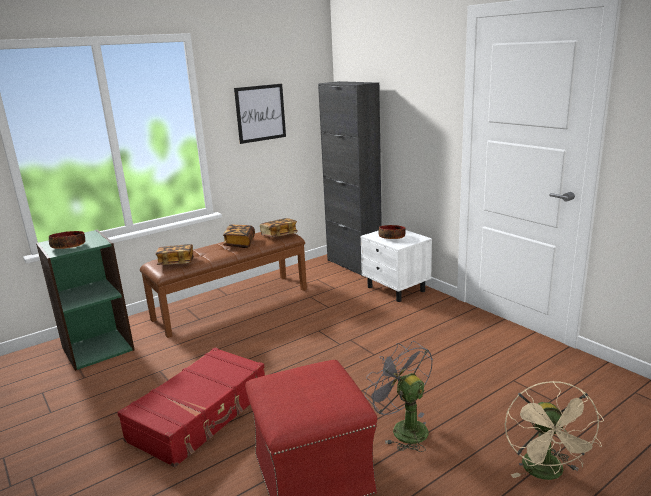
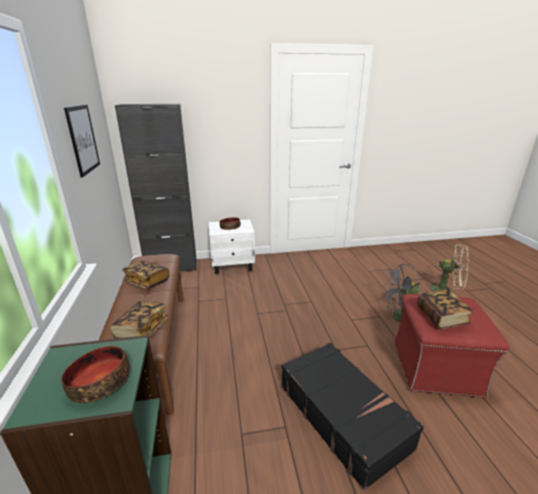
camera: 65 degrees left, 5 degrees up
red suitcase [117,347,265,468] -> black suitcase [281,343,424,491]
book [260,218,298,237] -> book moved to [417,290,474,330]

